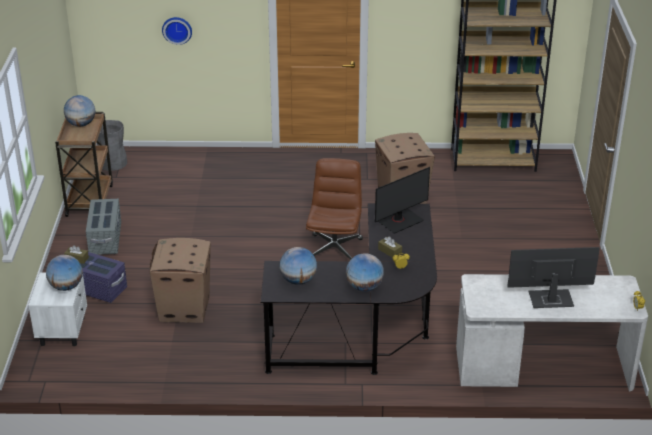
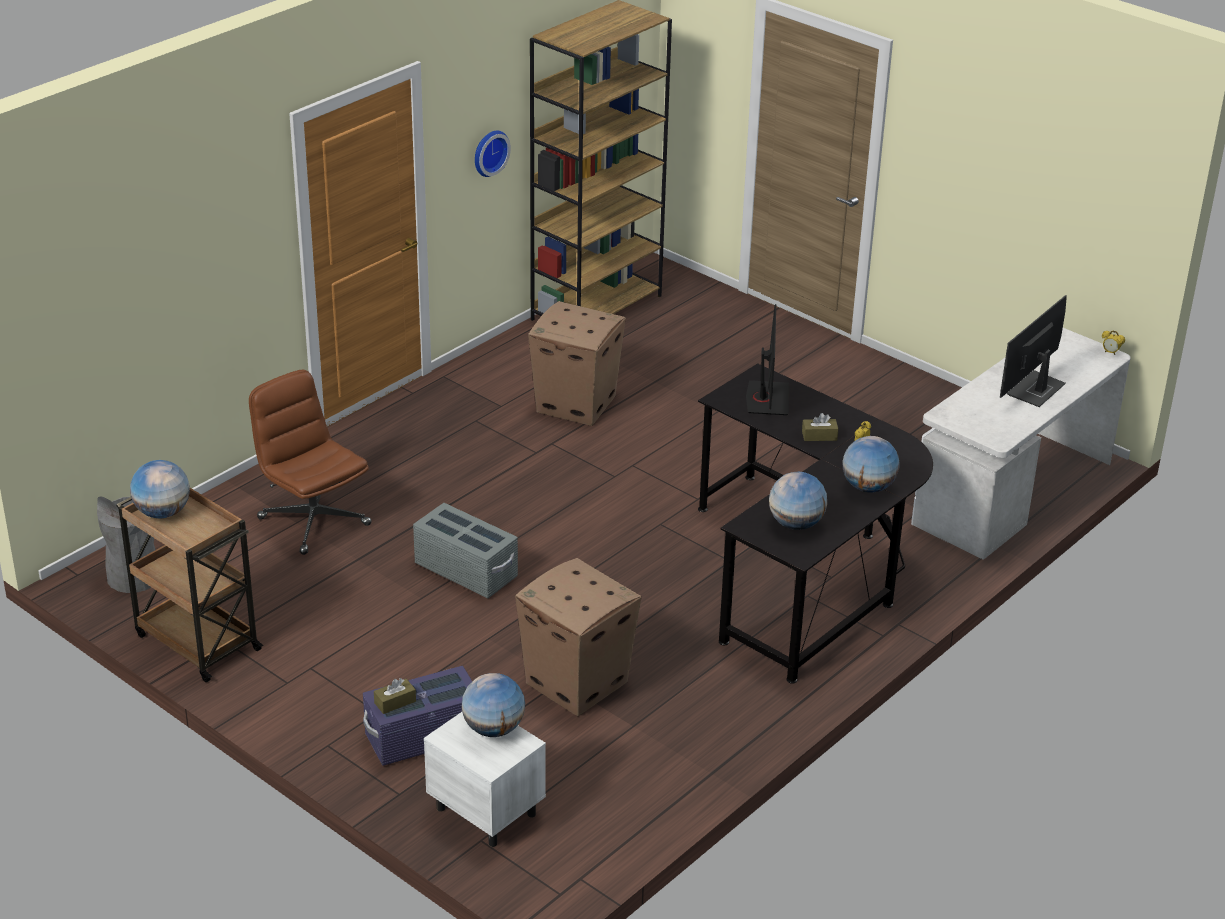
camera: 50 degrees left, 0 degrees up
grey storage box [86,199,121,255] -> grey storage box moved to [413,503,518,598]
wall clock [162,17,192,45] -> wall clock moved to [475,131,511,177]
brown office chair [306,158,363,260] -> brown office chair moved to [249,370,371,555]

